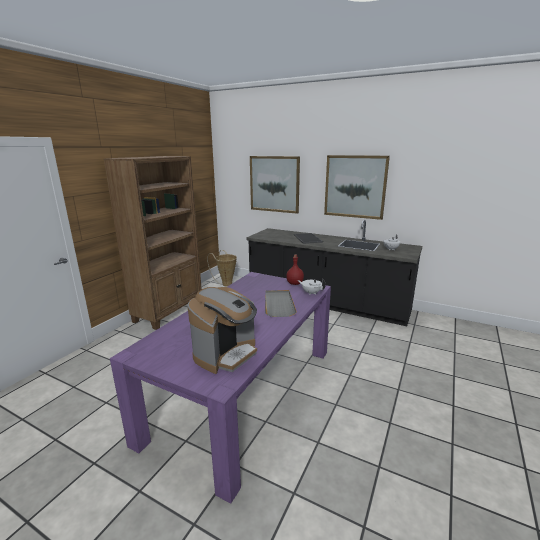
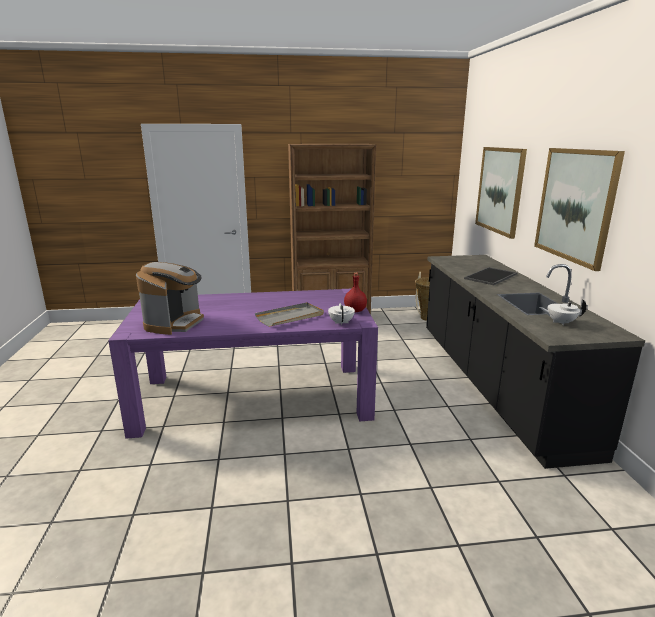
camera: 55 degrees right, 0 degrees up
coffee machine [188,287,257,374] -> coffee machine turned 75 degrees counterclockwise [136,262,204,335]

